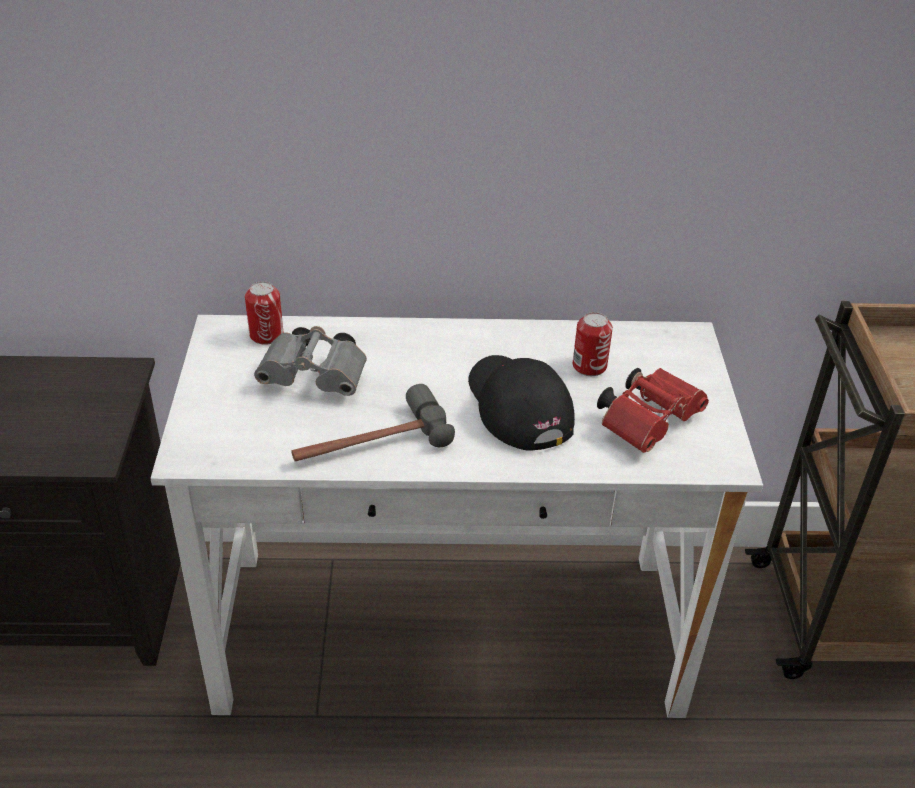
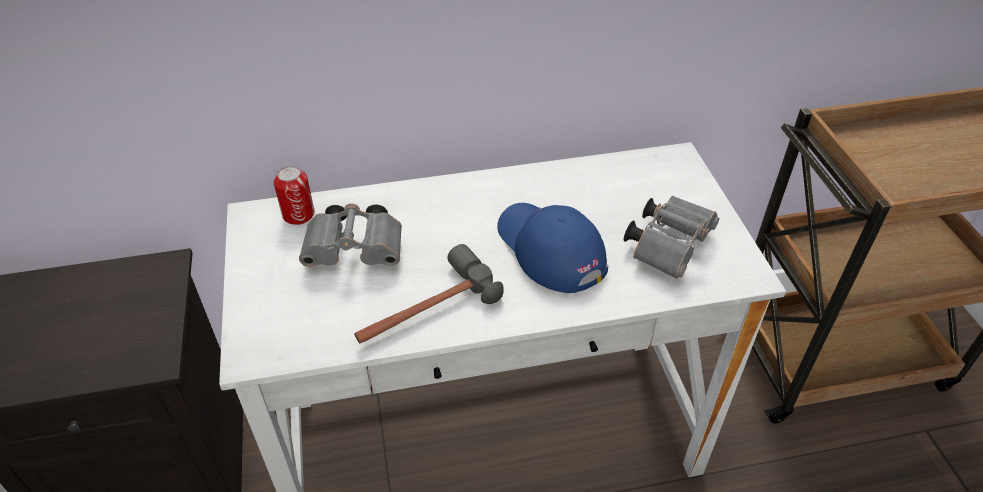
camera: 10 degrees left, 5 degrees up
black cap [468,355,575,451] -> blue cap [497,203,608,293]
can [573,312,613,376] -> none
red binoculars [597,368,709,453] -> grey binoculars [624,196,719,279]

